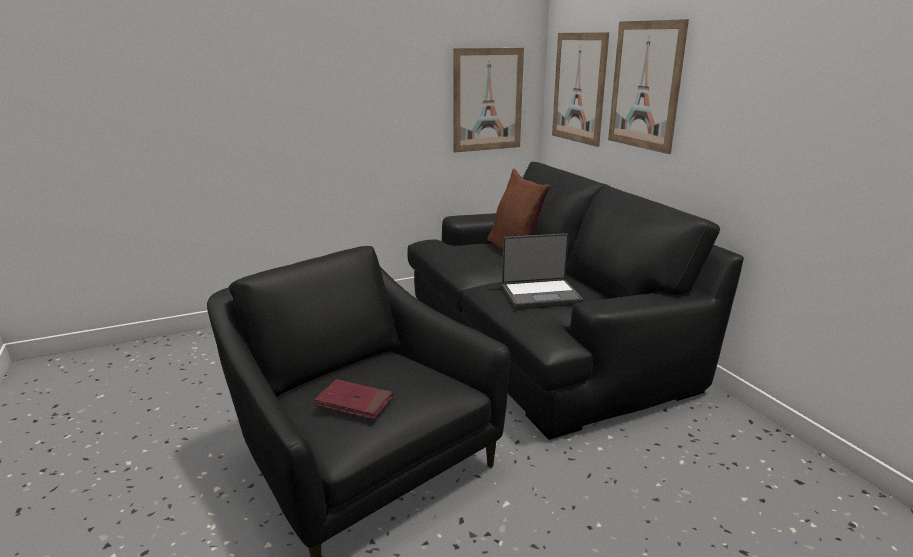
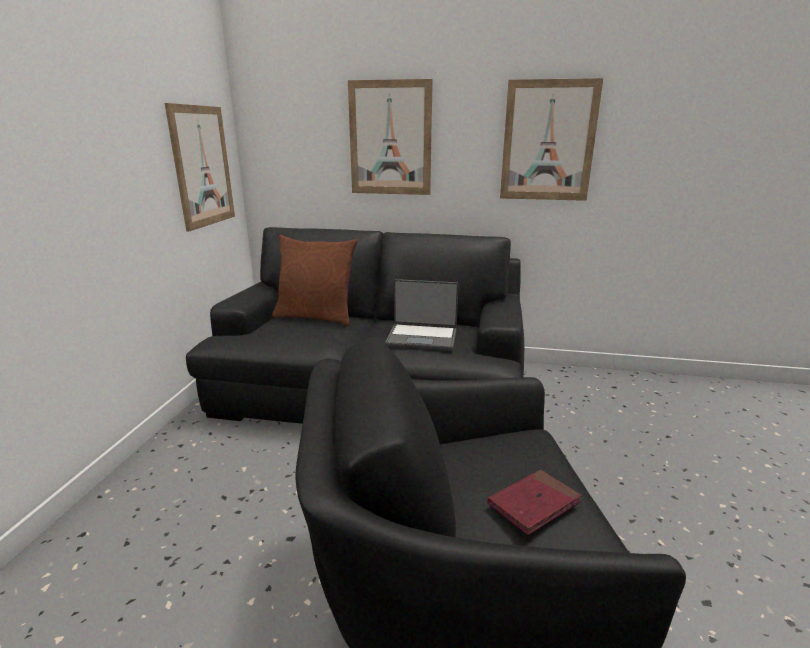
camera: 55 degrees left, 0 degrees up
laptop [502,233,583,308] -> laptop turned 75 degrees clockwise [385,279,458,351]
picture [552,32,609,147] -> picture moved to [500,78,603,201]

